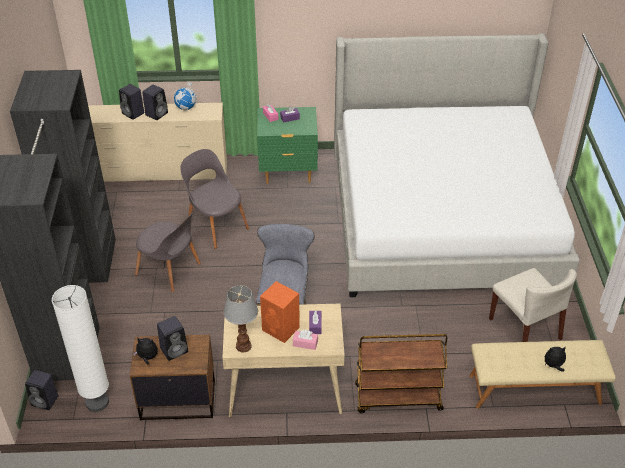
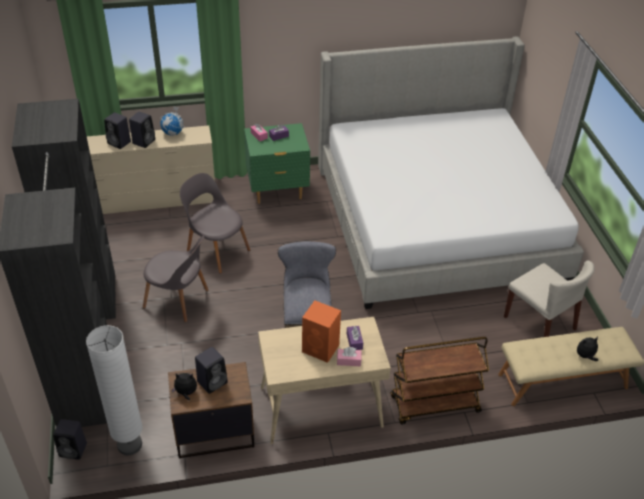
camera: 10 degrees left, 0 degrees up
table lamp [224,285,258,353] -> none

